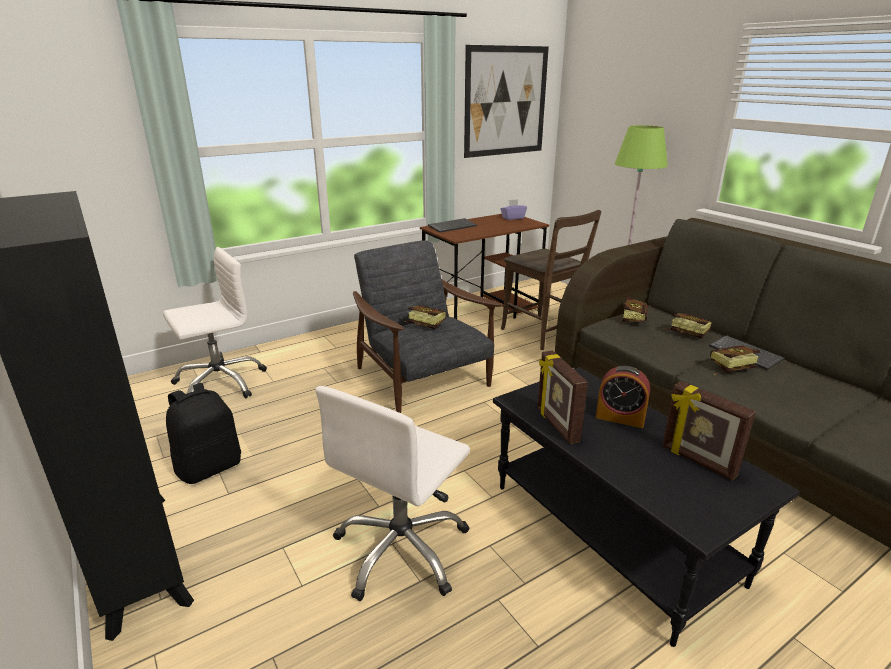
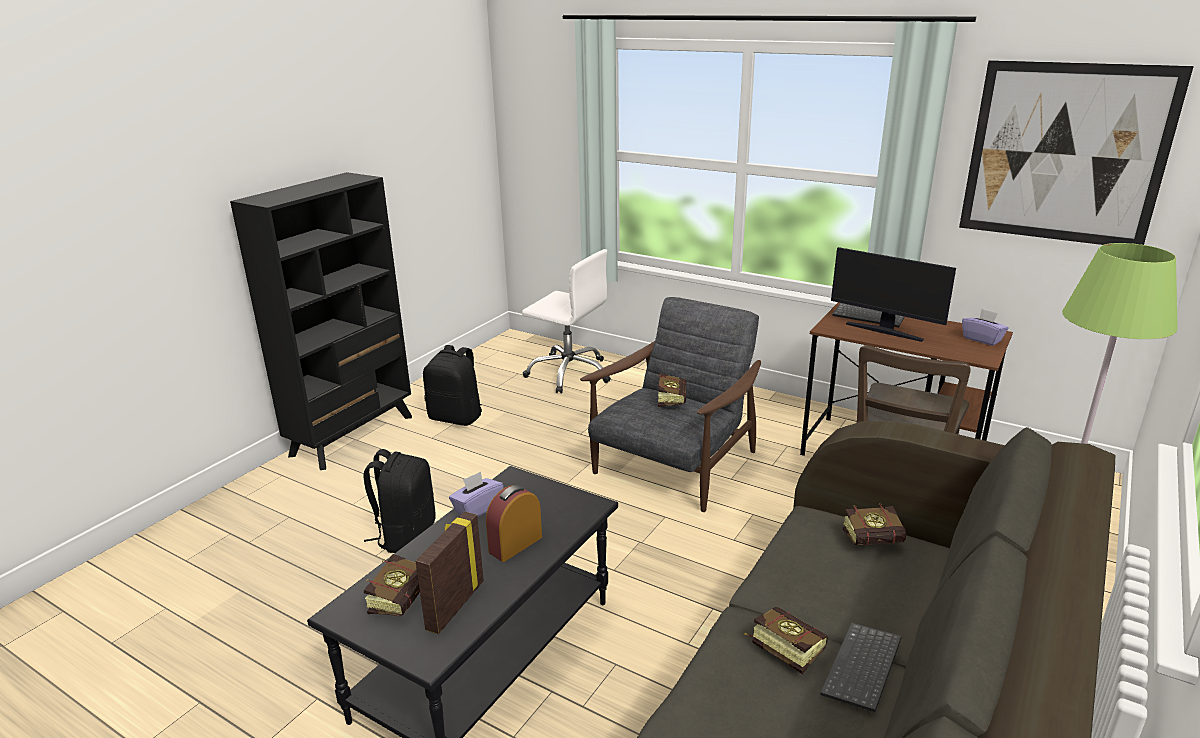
camera: 65 degrees right, 0 degrees up
white office chair [315,386,470,601] -> black backpack [363,449,436,553]
picture frame [537,350,588,444] -> purple tissue box [449,471,504,517]
alarm clock [596,366,650,428] -> alarm clock turned 45 degrees clockwise [486,485,542,562]
book [663,313,712,338] -> book moved to [364,554,420,617]
none -> monitor [831,247,956,342]

